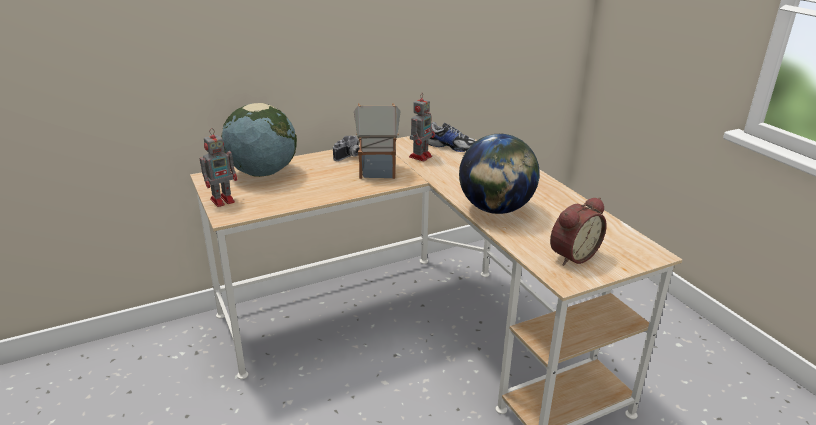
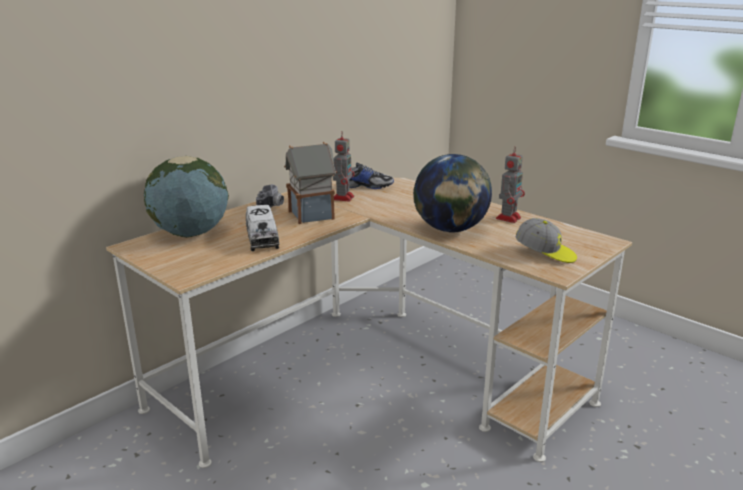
camera: 20 degrees left, 5 degrees down
toy robot [200,128,237,207] -> toy robot moved to [496,147,525,223]
alarm clock [550,197,607,266] -> cap [515,218,577,263]
none -> toy truck [246,205,279,251]

